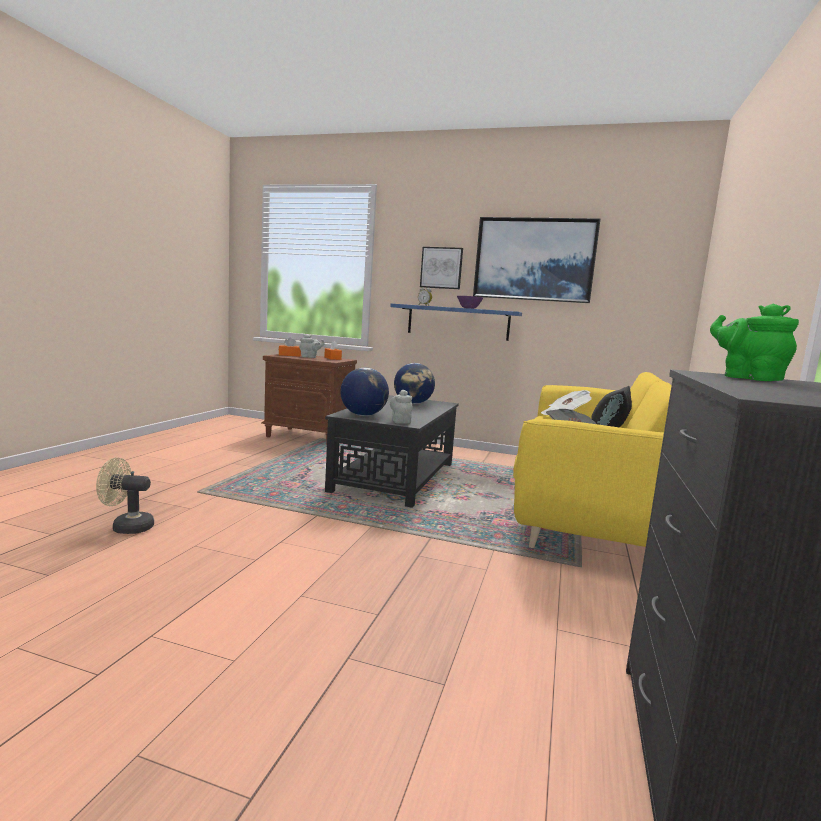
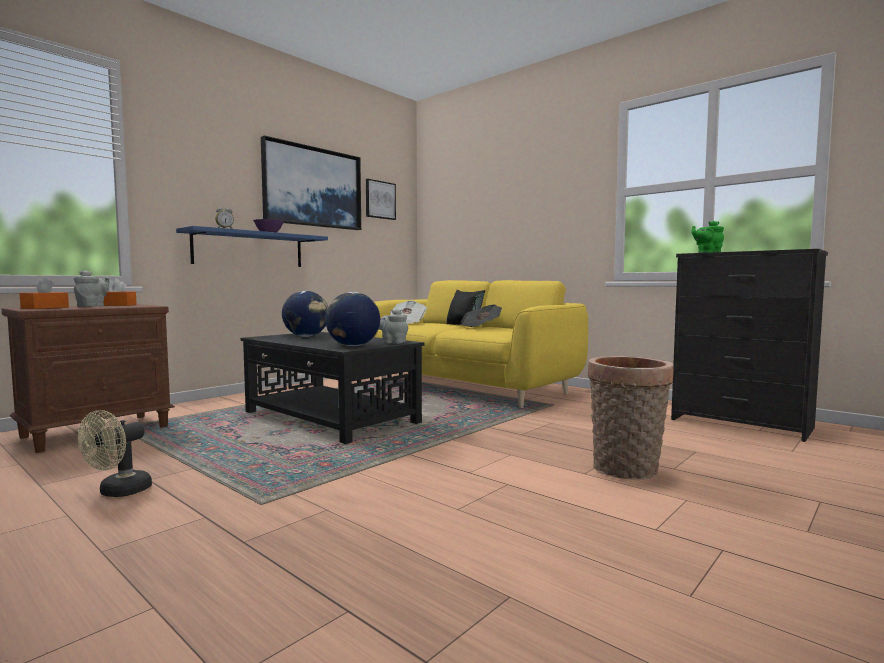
camera: 65 degrees left, 5 degrees down
beige fan [96,458,154,534] -> beige fan moved to [78,410,152,497]
picture [420,247,463,289] -> picture moved to [366,179,396,220]
none -> basket [588,356,674,479]

